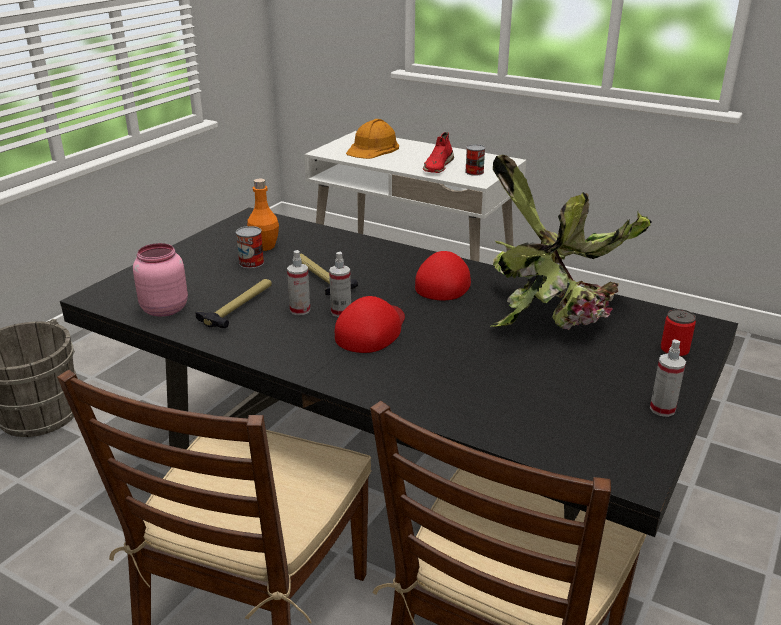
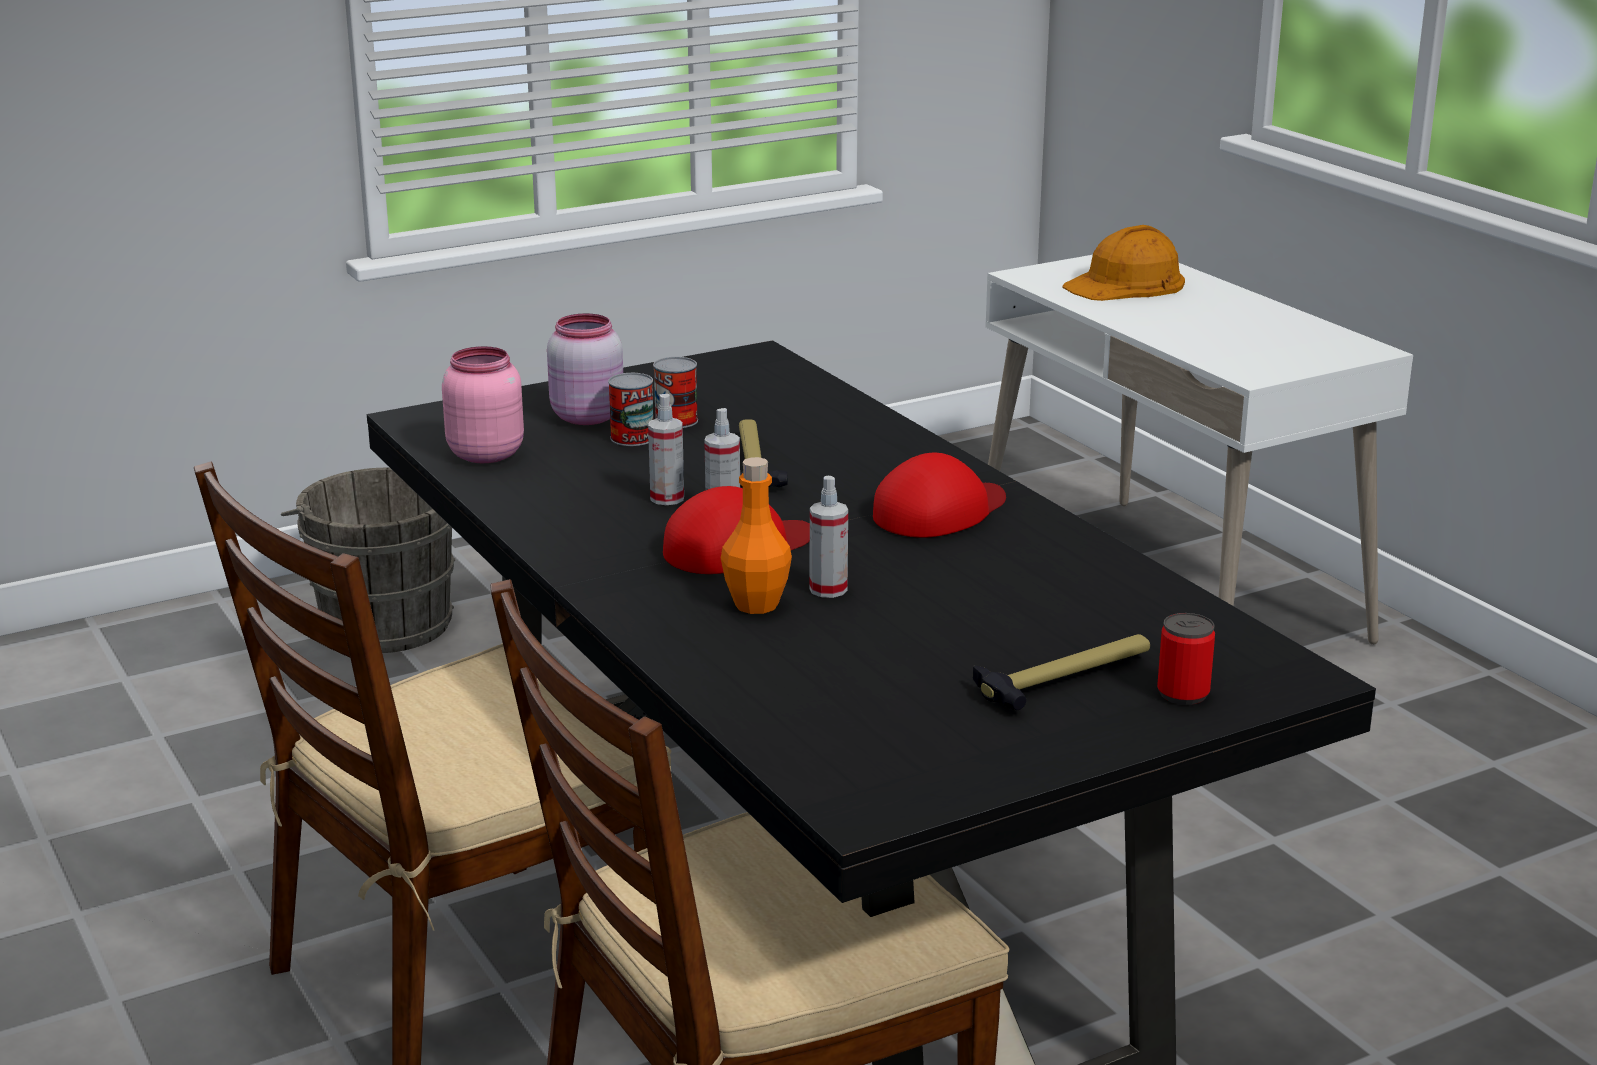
camera: 30 degrees right, 5 degrees down
hammer [195,279,272,328] -> hammer moved to [973,634,1150,710]
orange bottle [247,179,279,251] -> orange bottle moved to [721,457,792,614]
red shoe [423,132,454,173] -> none
can [465,144,485,176] -> can moved to [608,373,654,446]
potted plant [490,155,652,330] -> none
spray bottle [650,339,686,417] -> spray bottle moved to [810,476,848,598]
none -> pink jar [547,313,623,425]

